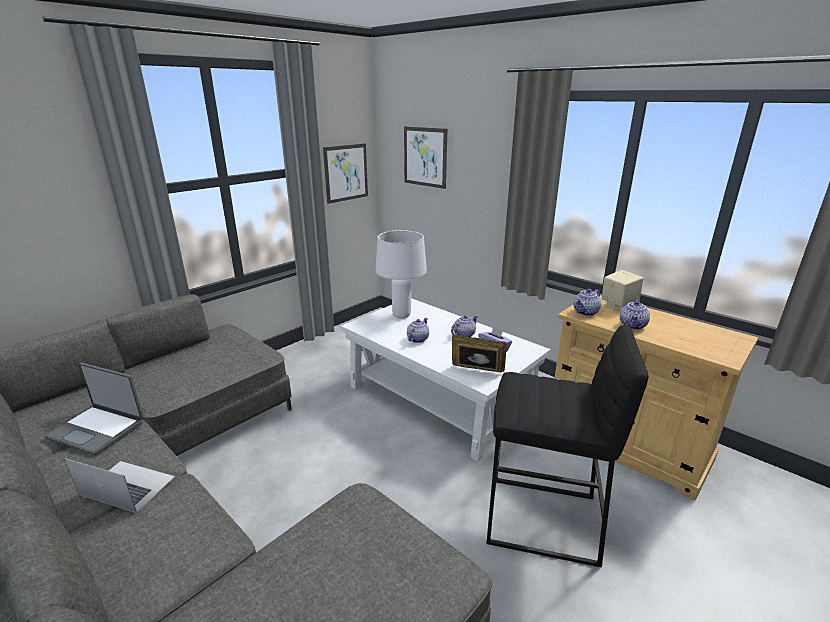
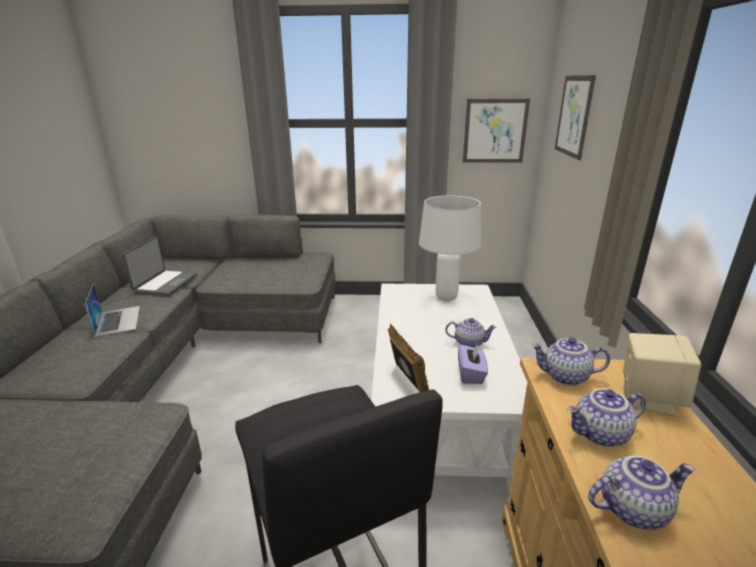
camera: 50 degrees right, 0 degrees up
laptop [44,363,144,456] -> laptop turned 150 degrees counterclockwise [122,237,198,296]
teapot [407,318,429,343] -> teapot moved to [588,455,695,530]

